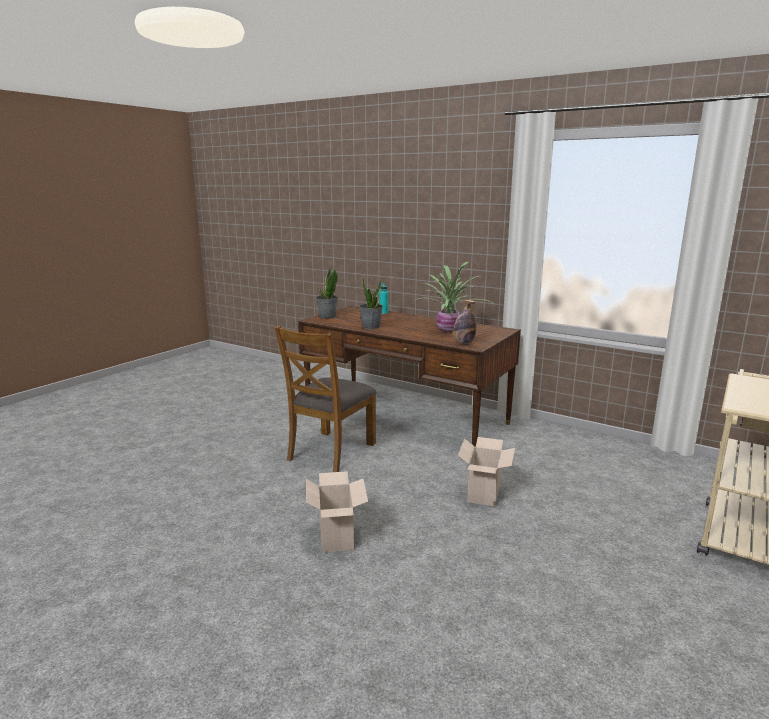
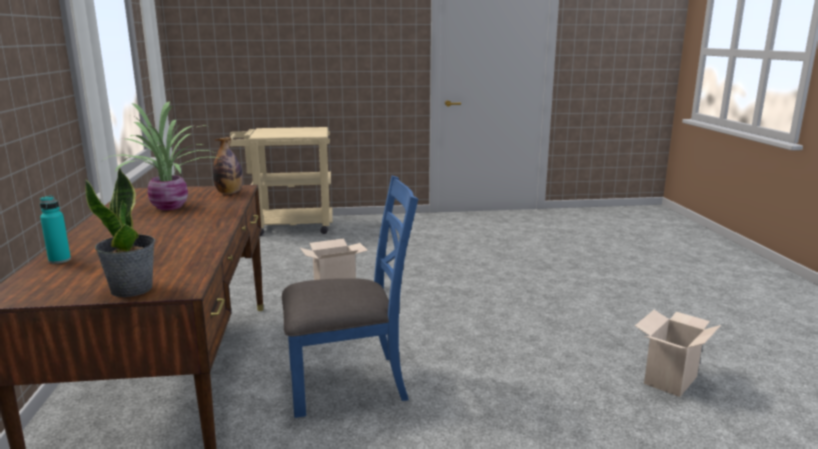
camera: 130 degrees left, 0 degrees up
brown chair [275,326,377,472] -> blue chair [282,175,418,418]
cardboard box [306,471,368,553] -> cardboard box moved to [635,310,721,397]
potted plant [359,276,383,329] -> none

